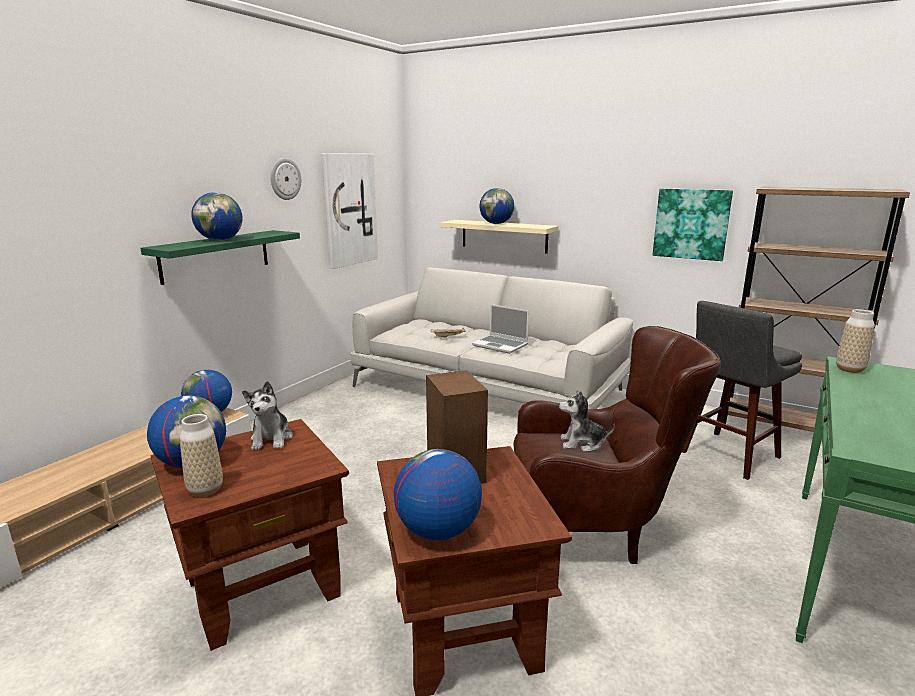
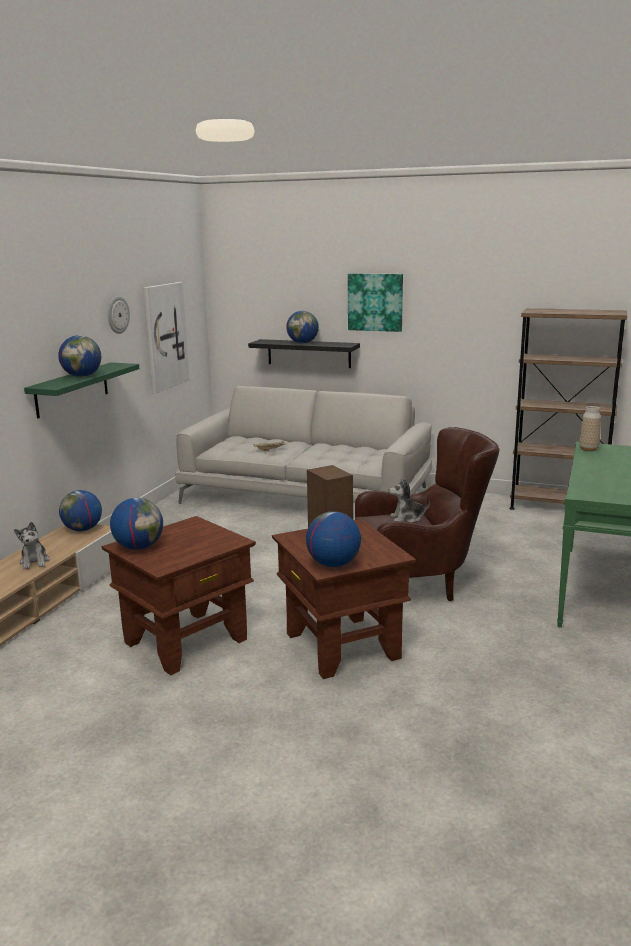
camera: 10 degrees left, 0 degrees up
vase [180,414,223,497] -> none
plush toy [242,381,293,450] -> plush toy moved to [14,522,49,569]
beige shelf [440,220,559,253] -> black shelf [248,339,360,368]
laptop [472,304,529,354] -> none
picture [653,188,733,261] -> picture moved to [348,274,403,332]
grey stool [682,301,802,480] -> none

